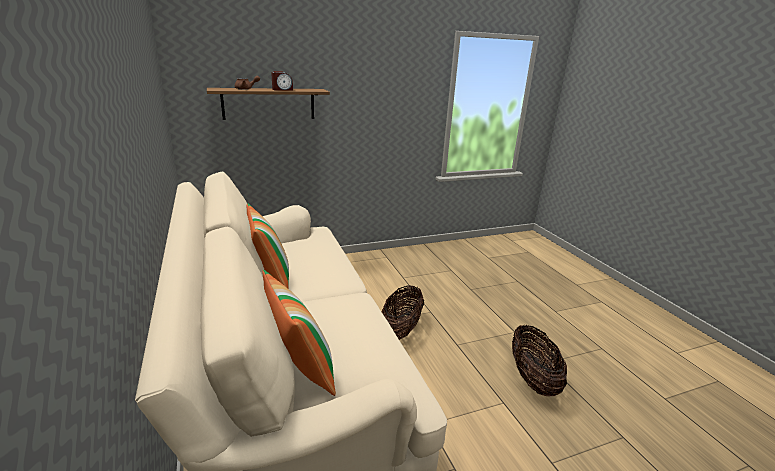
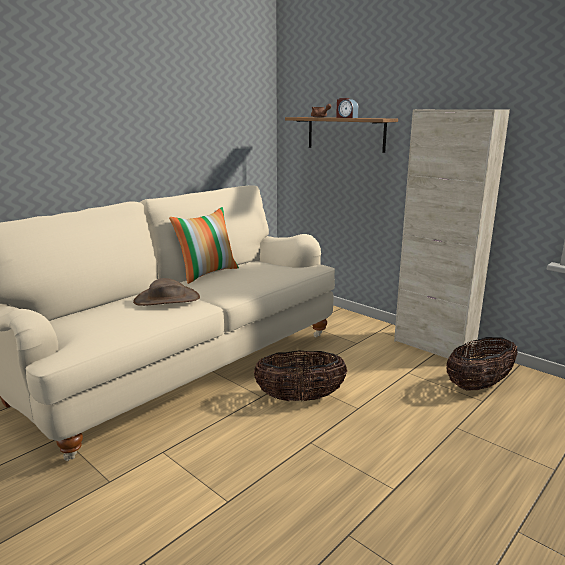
camera: 65 degrees right, 5 degrees down
pillow [262,270,336,396] -> none
basket [512,325,567,396] -> basket moved to [446,337,518,391]
none -> brown hat [133,278,200,306]
none -> beige cabinet [394,109,510,359]

